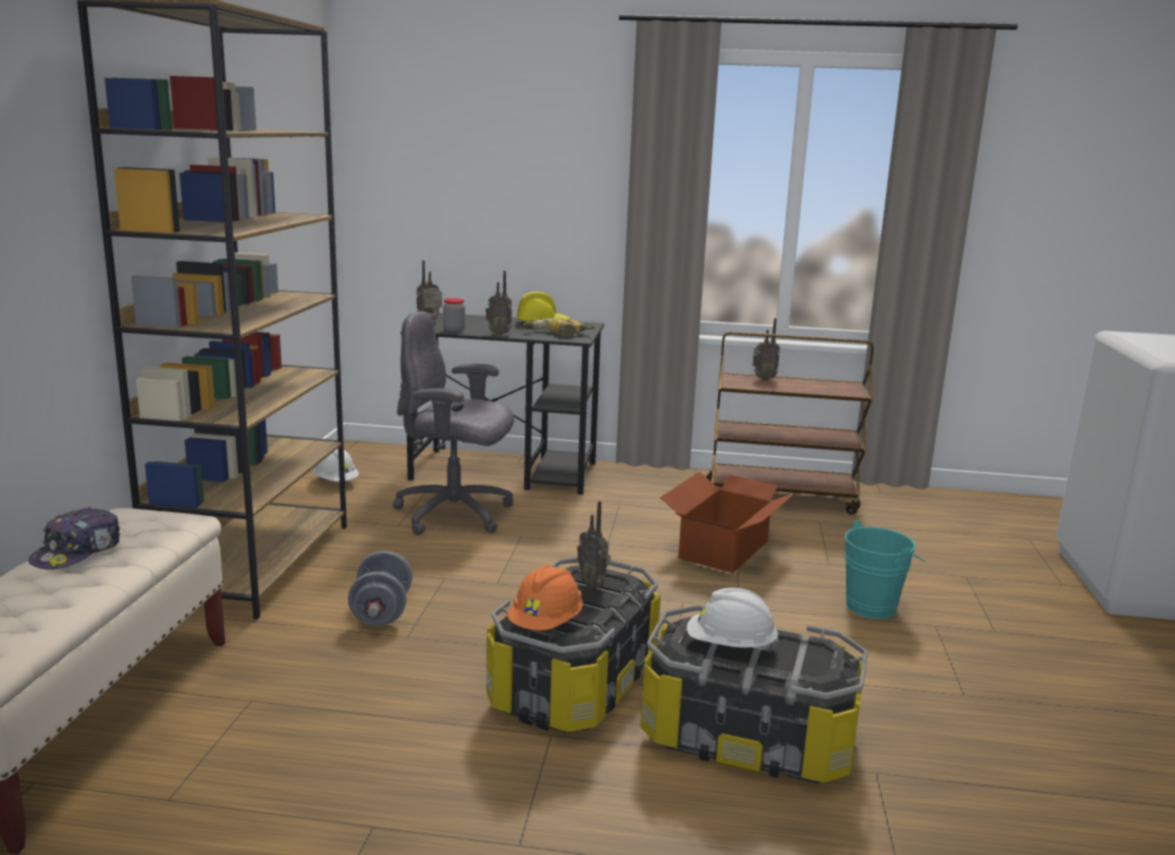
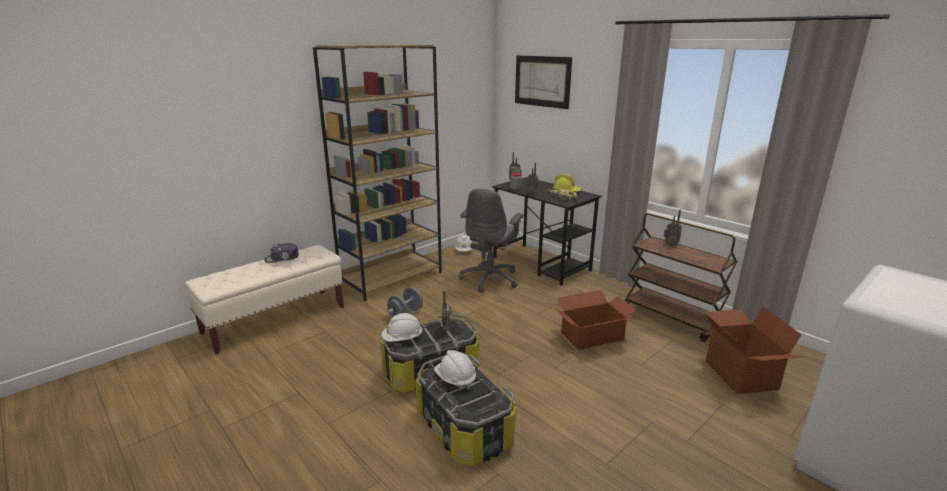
camera: 40 degrees right, 5 degrees up
grey office chair [393,311,514,535] -> grey office chair turned 120 degrees counterclockwise [459,189,523,293]
orange hard hat [507,565,583,631] -> white hard hat [382,313,423,342]
turquoise bucket [845,520,926,619] -> none
none -> picture [515,55,572,109]
none -> cardboard box [704,306,804,394]

